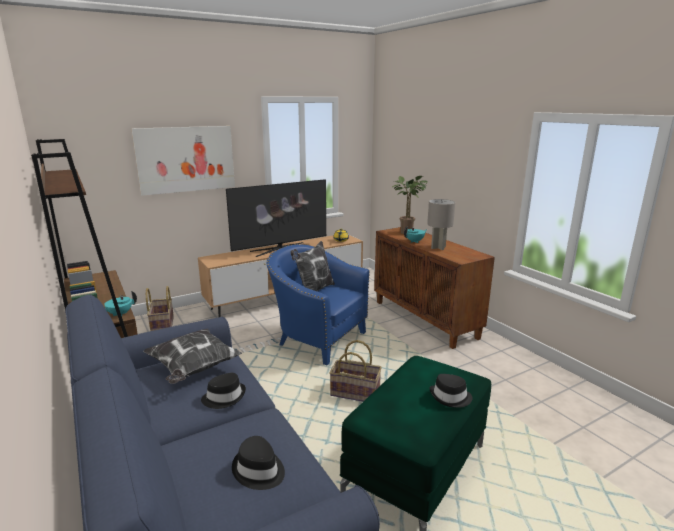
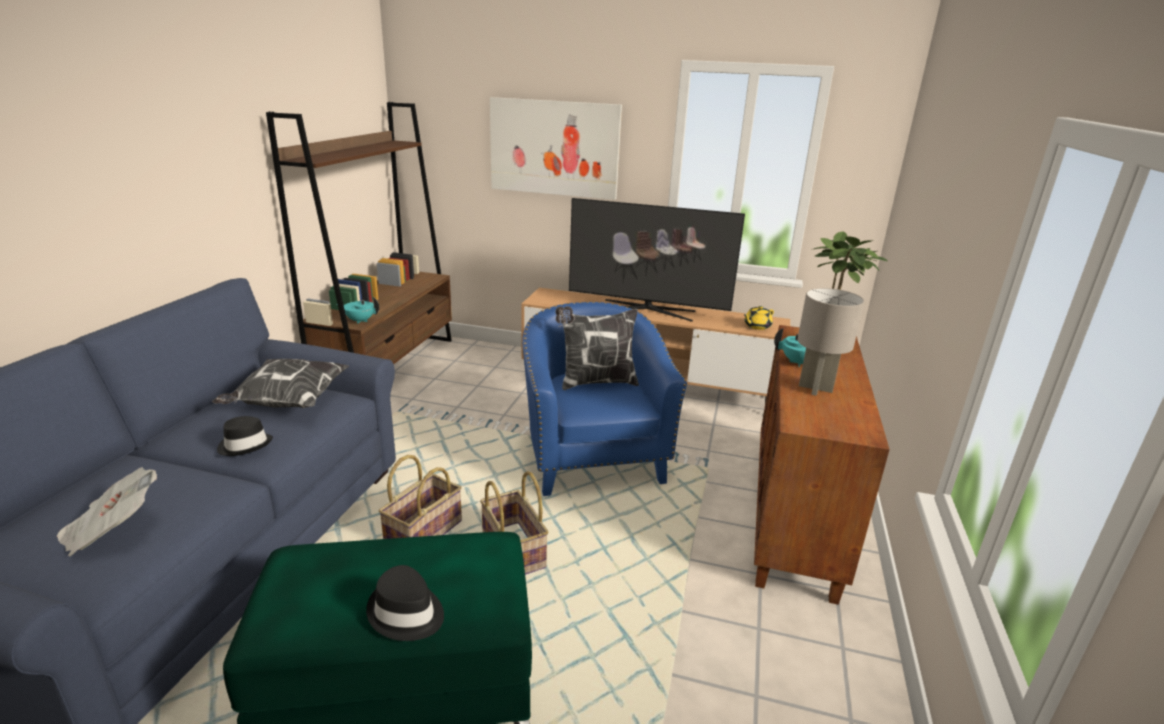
camera: 45 degrees right, 5 degrees up
basket [146,286,174,331] -> basket moved to [379,455,462,539]
black hat [232,436,285,490] -> newspaper [57,467,157,557]

